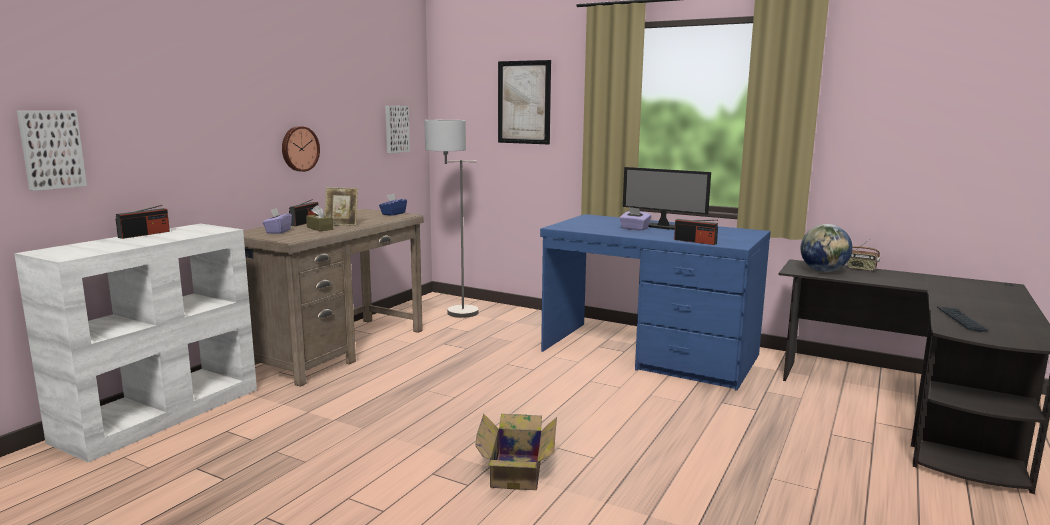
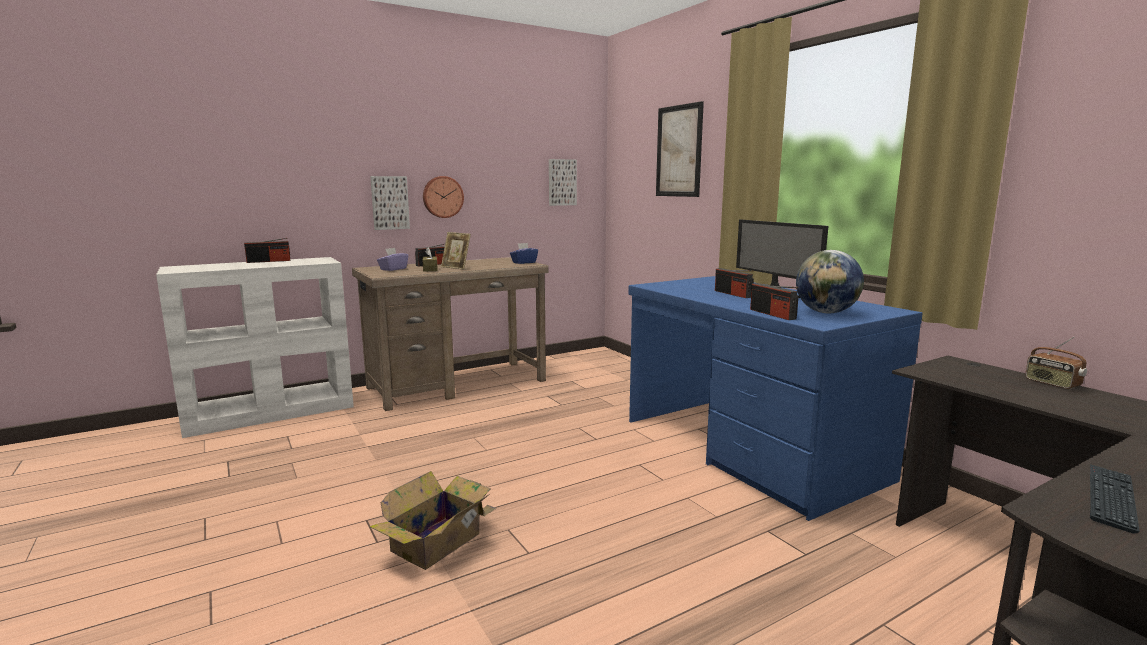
camera: 30 degrees right, 0 degrees up
picture [17,111,87,191] -> picture moved to [370,176,410,230]
grey floor lamp [424,120,479,318] -> none
purple tissue box [619,207,651,231] -> radio [715,268,754,298]
globe [800,224,853,272] -> globe moved to [796,250,864,313]

